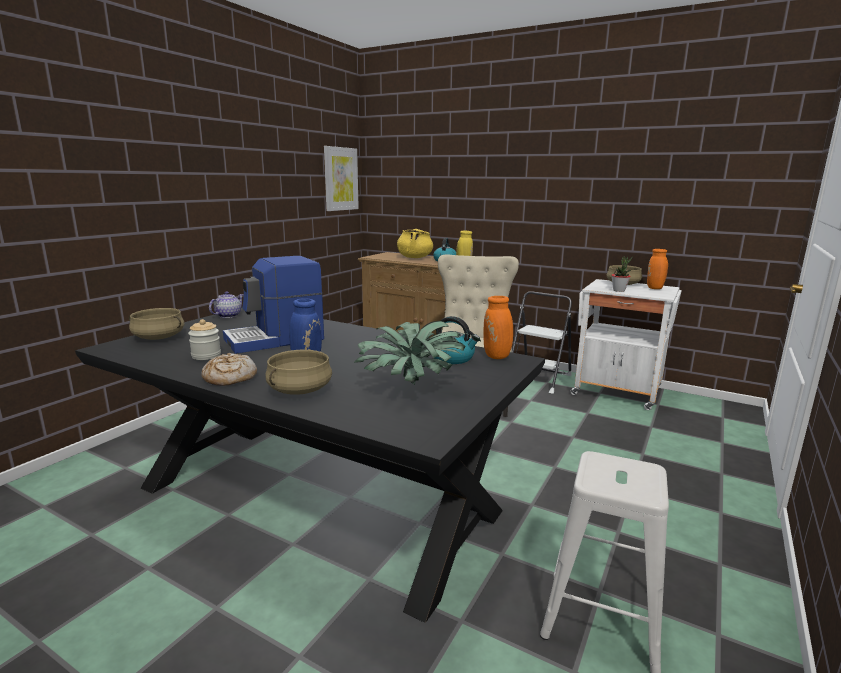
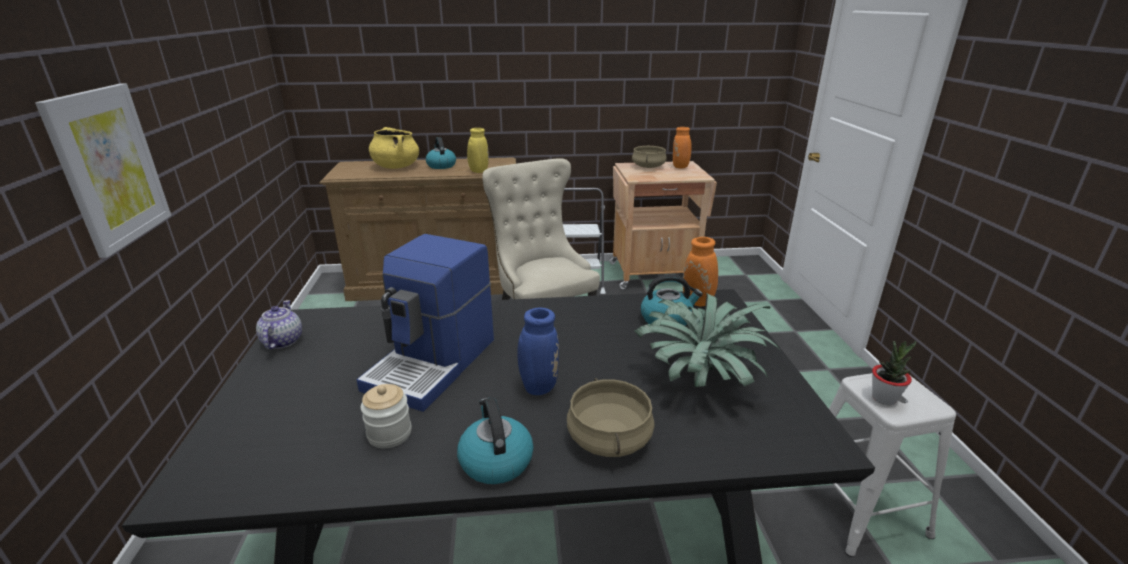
camera: 35 degrees left, 10 degrees up
beige cooking pot [129,308,185,340] -> none
bread [201,353,257,386] -> kettle [457,397,534,484]
picture [324,146,359,211] -> picture moved to [35,84,171,258]
white cart [570,279,682,410] -> brown cart [609,161,717,289]
potted plant [611,256,633,292] -> potted plant moved to [872,341,916,405]

